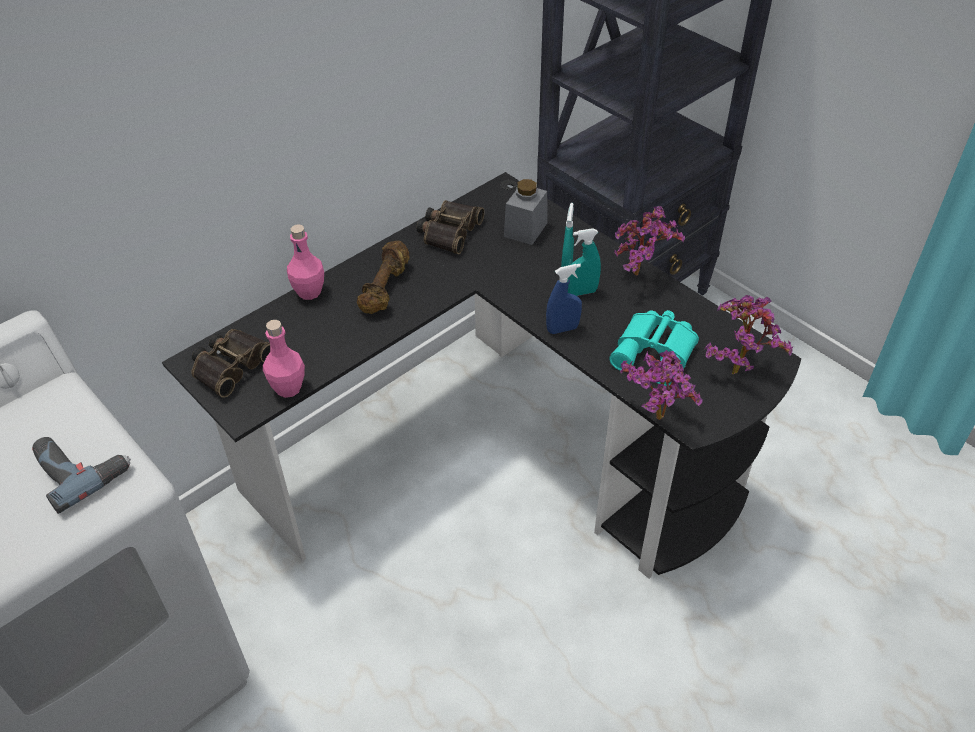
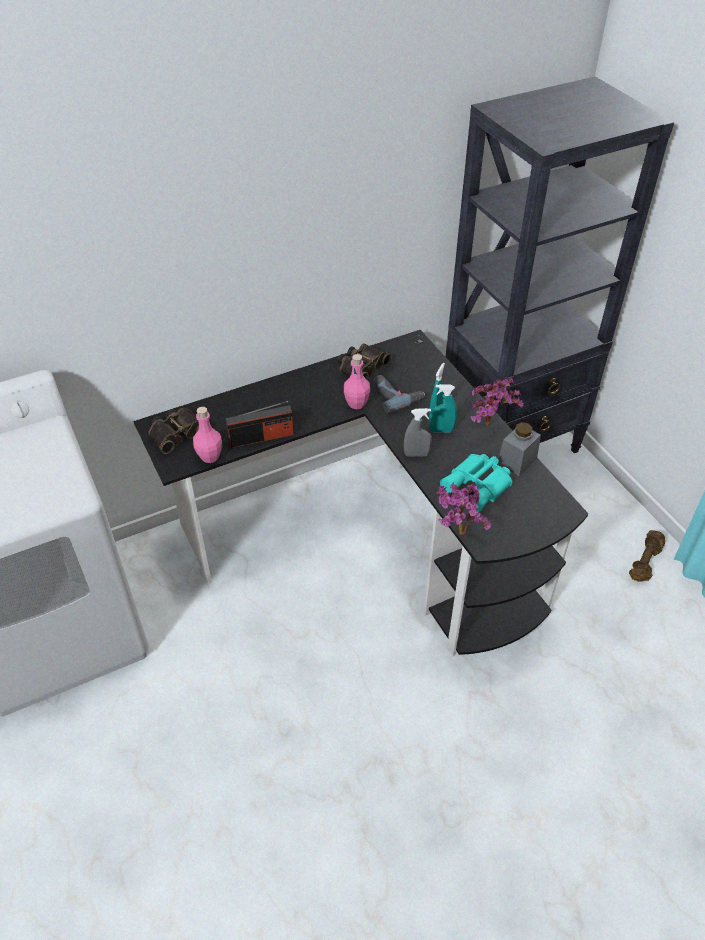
camera: 15 degrees right, 0 degrees up
power drill [32,437,131,514] -> power drill moved to [374,375,425,413]
pink bottle [287,225,324,300] -> pink bottle moved to [344,354,370,409]
brown dumbbell [357,241,409,314] -> brown dumbbell moved to [629,530,665,582]
grey jar [504,179,548,245] -> grey jar moved to [498,422,541,476]
blue spray bottle [546,264,582,334] -> grey spray bottle [404,408,432,457]
potted plant [705,295,793,374] -> none
none -> radio [225,401,294,448]

